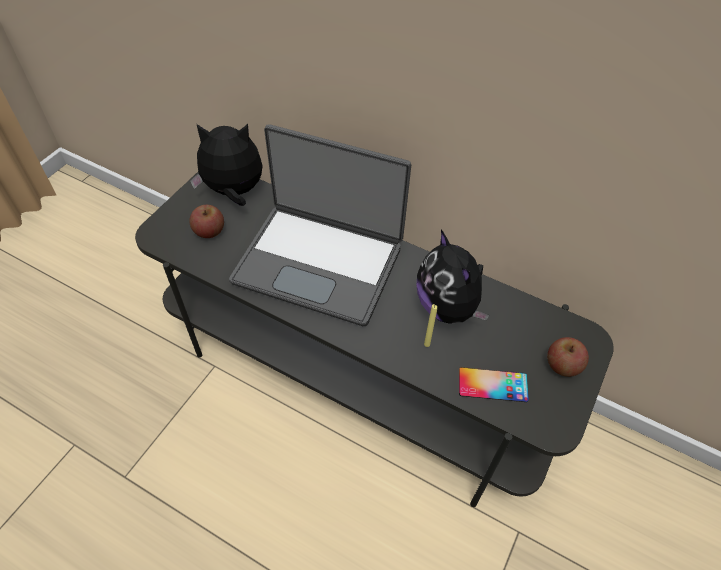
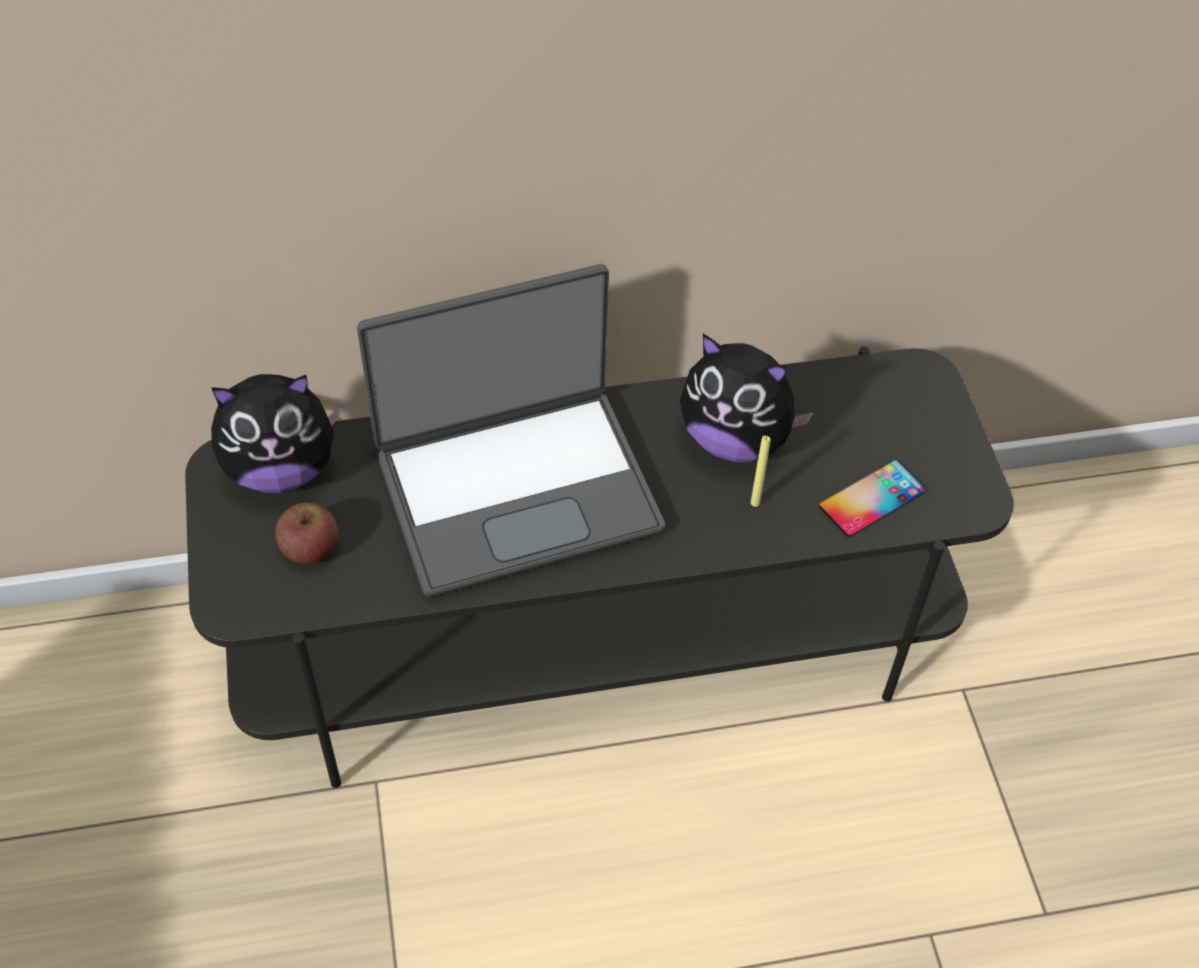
camera: 40 degrees left, 0 degrees up
plush toy [190,124,262,206] -> plush toy turned 150 degrees counterclockwise [211,374,340,493]
apple [547,337,589,377] -> none

